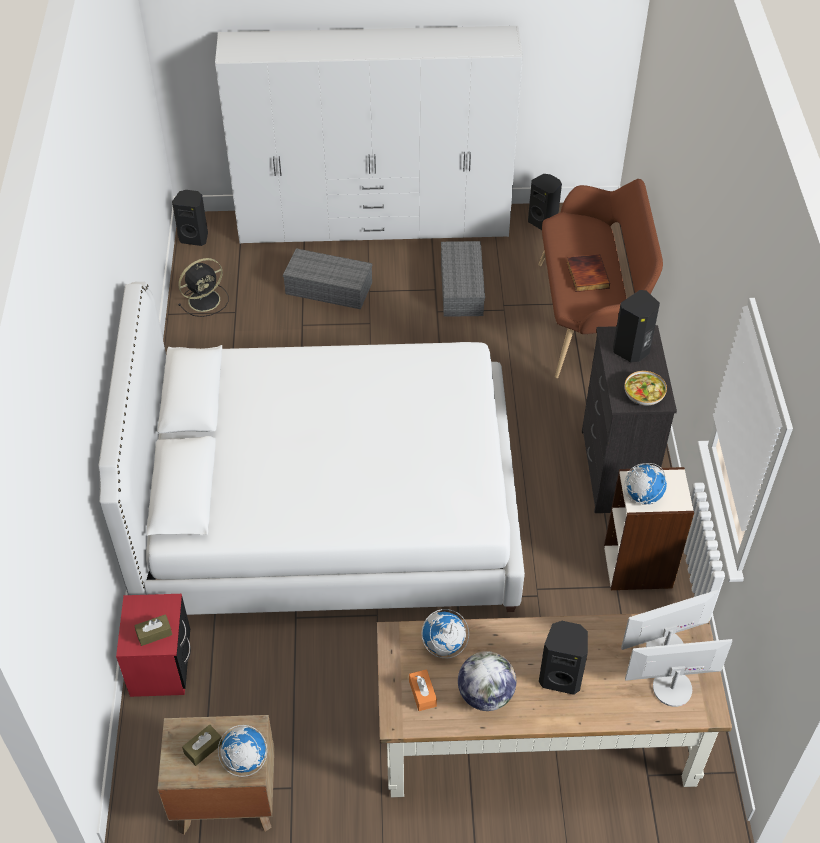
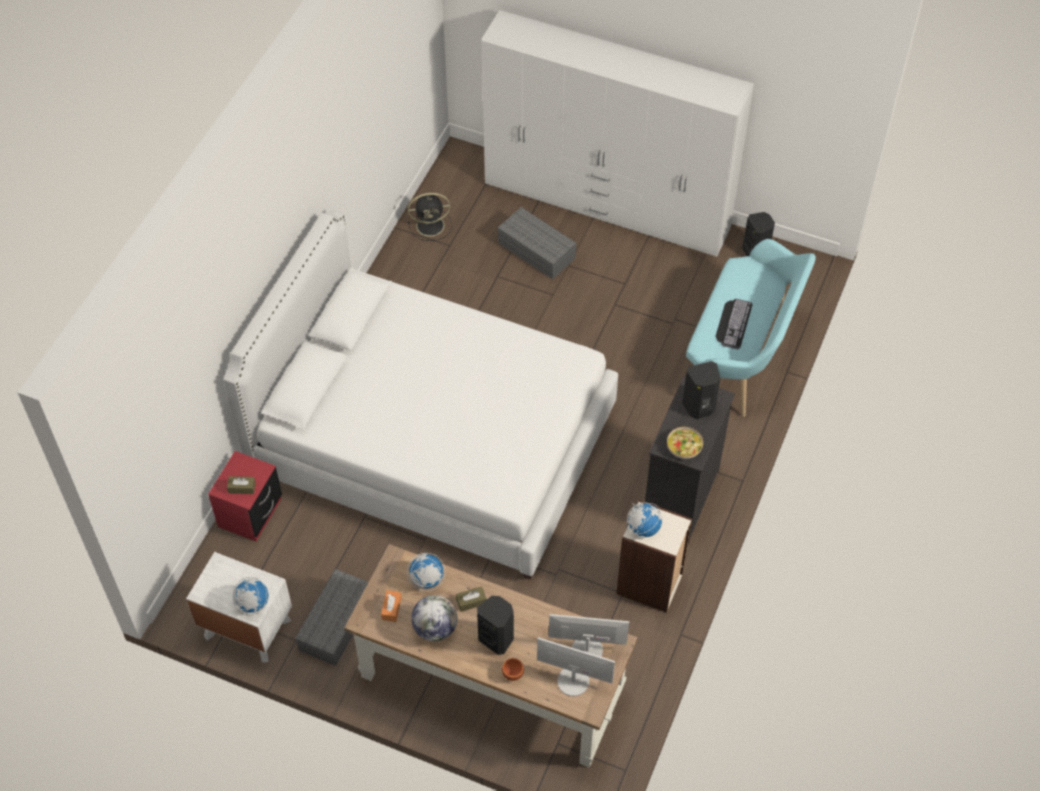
camera: 25 degrees right, 5 degrees up
brown nightstand [157,715,274,835] -> white nightstand [186,552,292,663]
black speaker [172,190,208,246] -> none
brown tissue box [182,724,223,766] -> brown tissue box moved to [456,586,487,612]
grey storage box [441,241,485,317] -> grey storage box moved to [295,569,368,666]
brown bench [539,179,663,378] -> turquoise bench [686,239,816,417]
book [566,254,610,292] -> keyboard [715,299,752,349]
none -> brown bowl [502,658,524,681]

